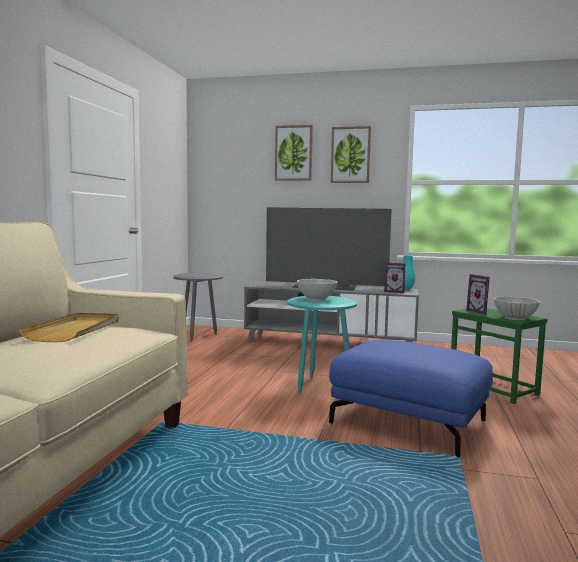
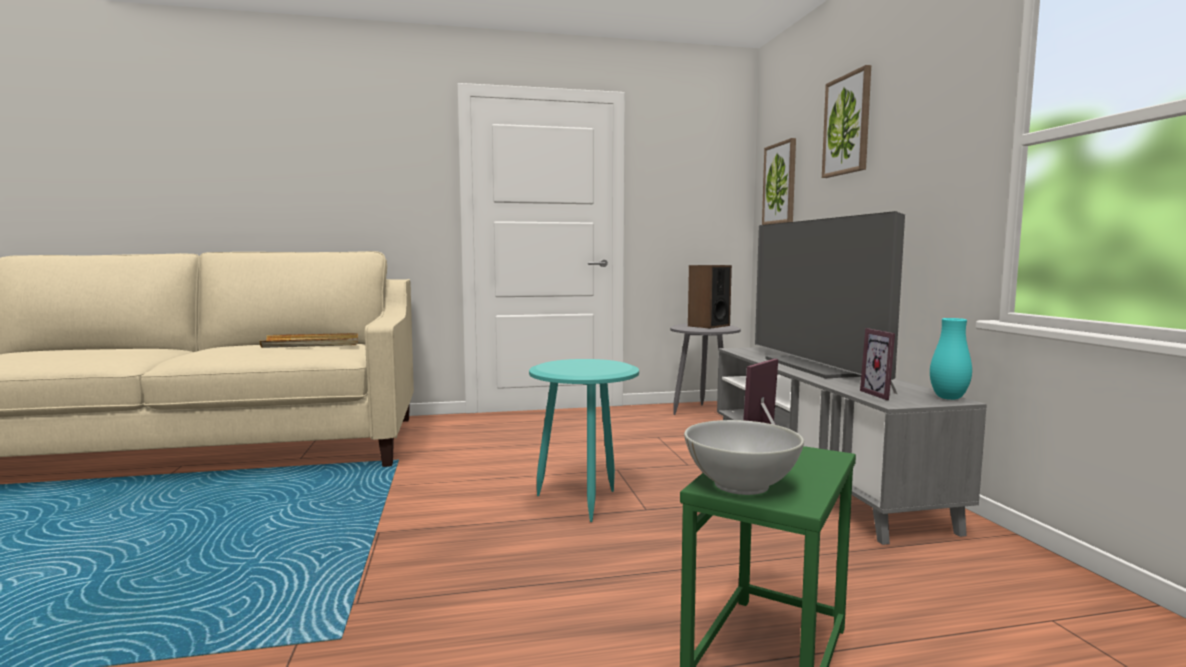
camera: 65 degrees right, 0 degrees up
white bowl [297,279,337,301] -> none
blue ottoman [329,340,493,457] -> none
picture [331,126,371,183] -> picture moved to [762,138,796,225]
none -> speaker [688,265,732,329]

